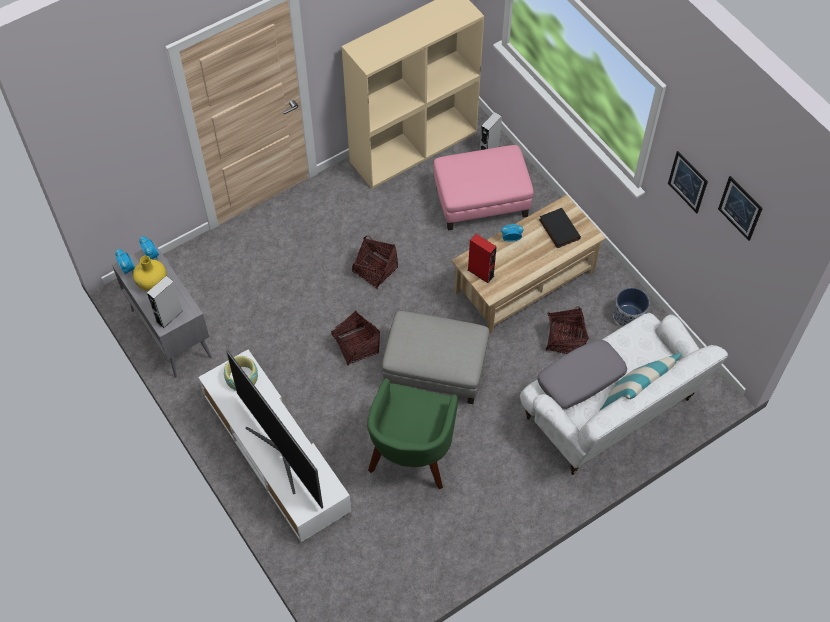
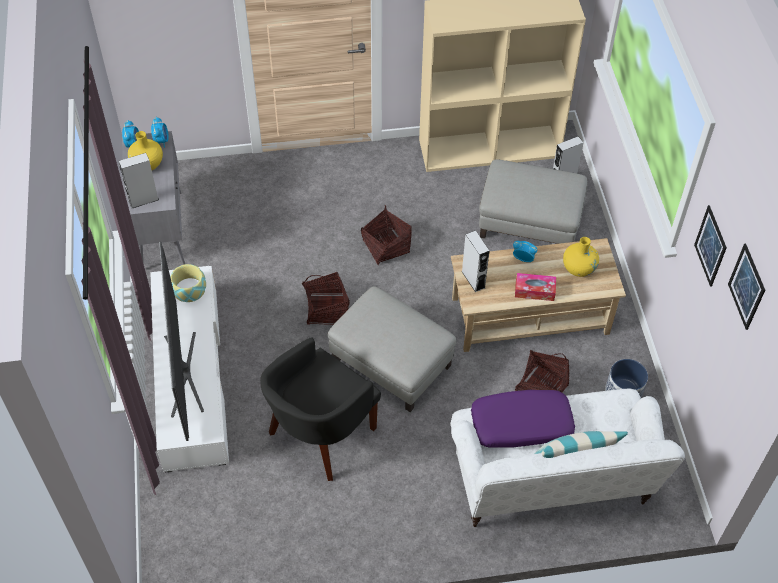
camera: 25 degrees right, 5 degrees down
green armchair [367,378,458,489] -> black armchair [260,338,381,481]
pink ottoman [433,145,534,231] -> grey ottoman [479,159,587,244]
red speaker [468,234,497,283] -> grey speaker [461,230,490,292]
grey pillow [537,340,627,409] -> purple pillow [471,390,575,447]
black book [539,208,581,248] -> yellow vase [563,237,599,277]
none -> tissue box [515,273,556,301]

